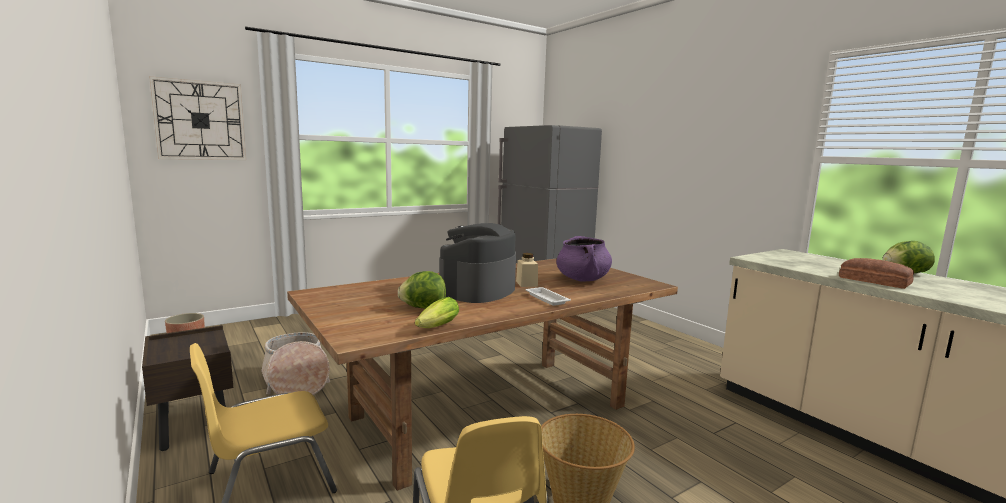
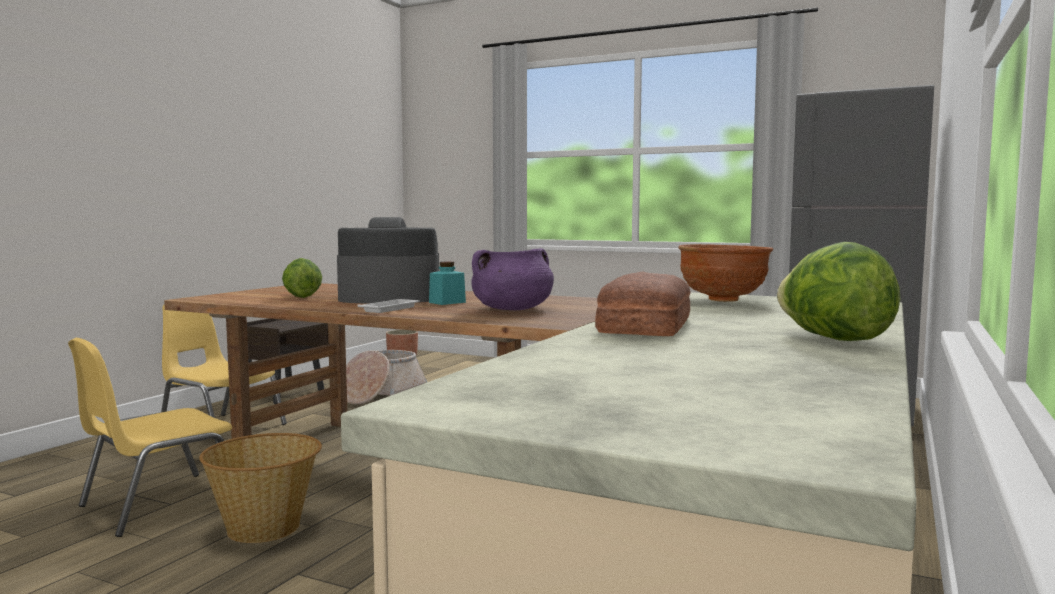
camera: 60 degrees right, 5 degrees down
wall clock [149,76,246,160] -> none
lettuce [415,297,459,328] -> none
beige jar [516,253,538,287] -> turquoise jar [429,262,466,305]
none -> brown bowl [679,244,773,302]

